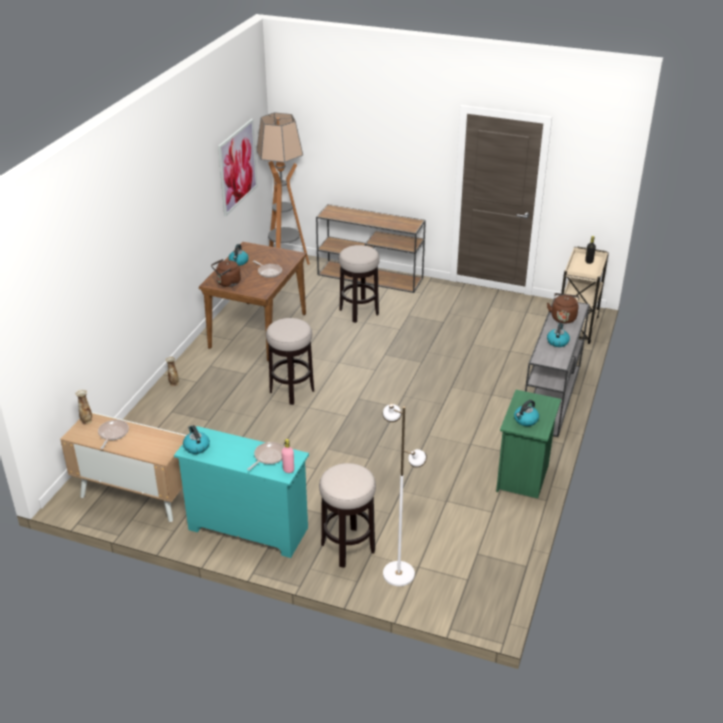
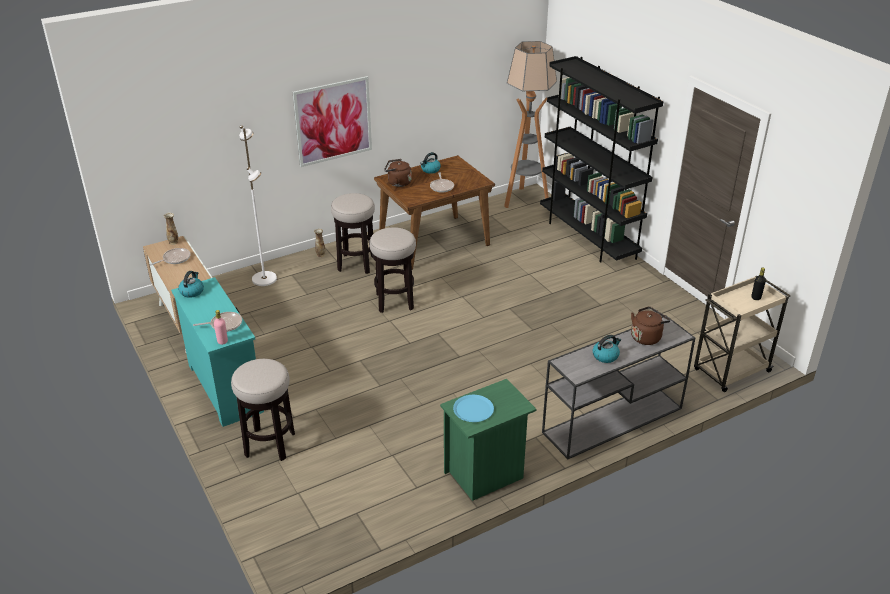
camera: 40 degrees right, 0 degrees up
picture [218,119,258,216] -> picture moved to [293,76,372,167]
brown console table [316,204,426,293] -> black bookcase [540,56,664,262]
stool [339,245,380,323] -> stool moved to [331,193,375,274]
white floor lamp [383,404,427,586] -> white floor lamp moved to [239,125,277,286]
kettle [514,400,539,426] -> blue plate [453,395,494,422]

